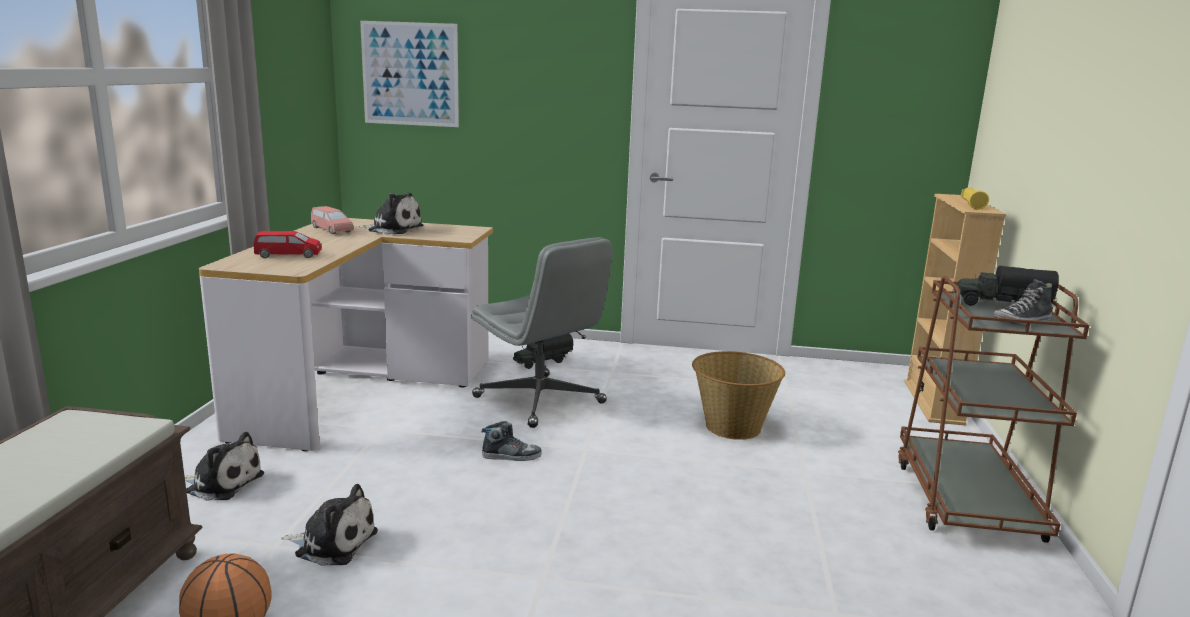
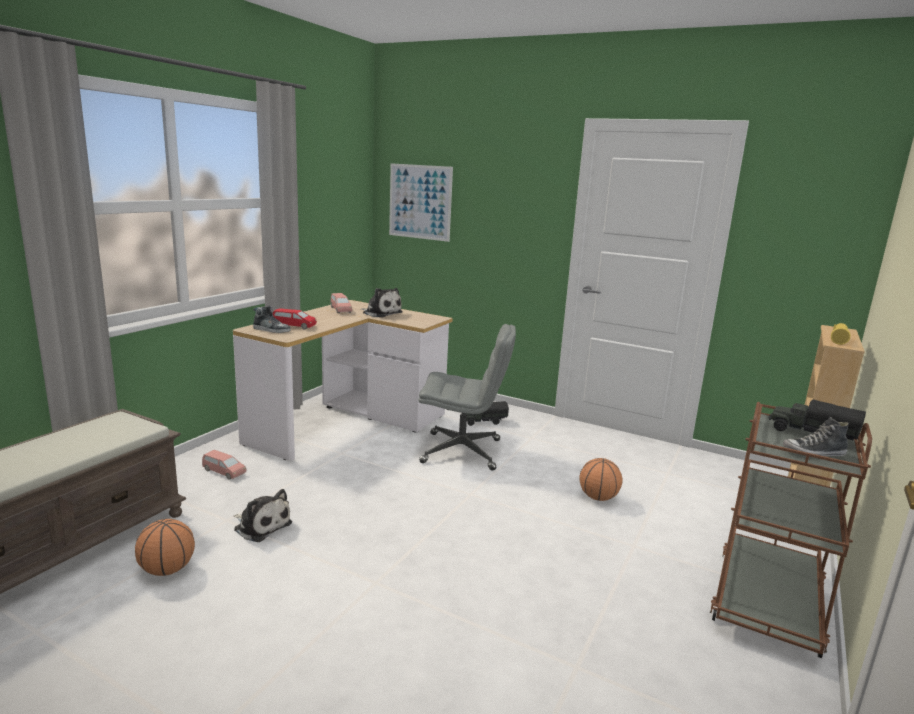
camera: 20 degrees right, 0 degrees up
plush toy [185,432,264,501] -> pink toy car [202,450,247,480]
grey office chair [471,237,613,428] -> grey office chair turned 60 degrees counterclockwise [418,324,516,471]
shoe [482,421,542,461] -> shoe moved to [253,306,291,333]
basket [692,351,785,440] -> basketball [579,458,622,501]

